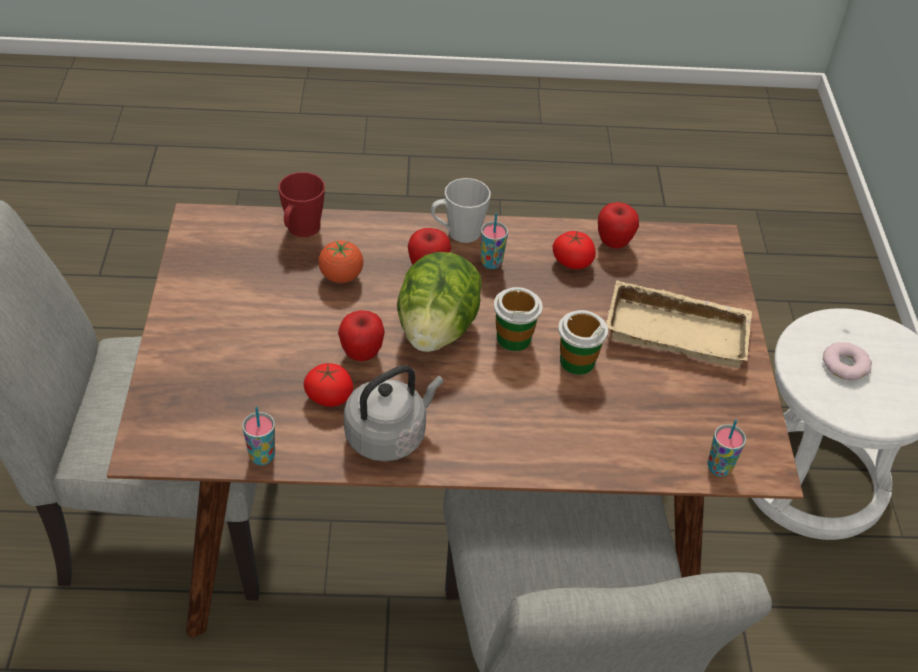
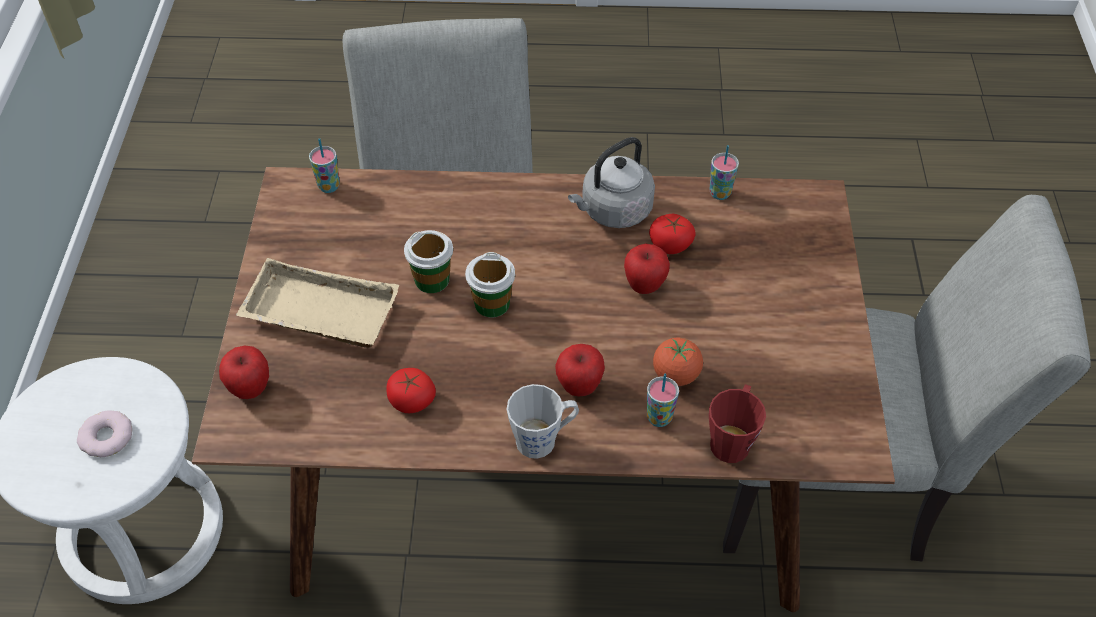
camera: 175 degrees left, 5 degrees up
lettuce [397,252,482,352] -> none
cup [481,213,508,269] -> cup moved to [647,373,679,427]
apple [598,202,639,249] -> apple moved to [219,346,269,399]

